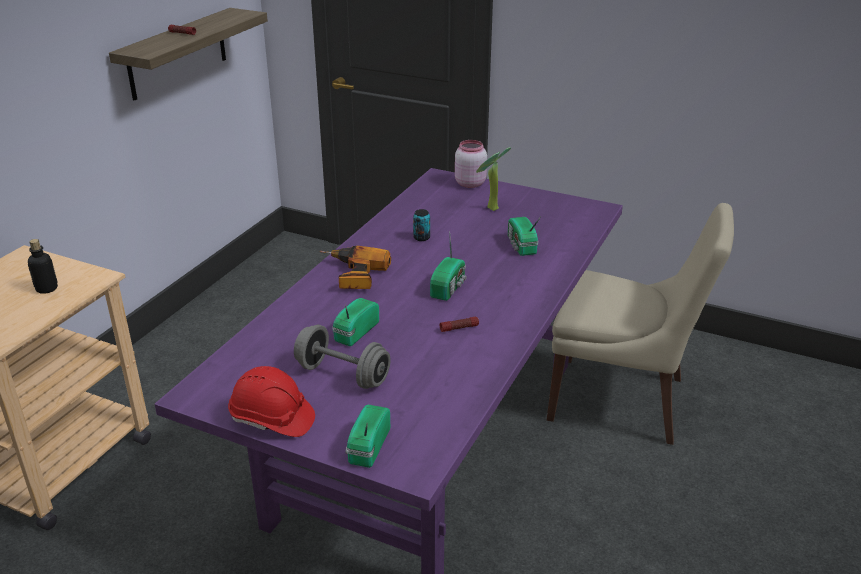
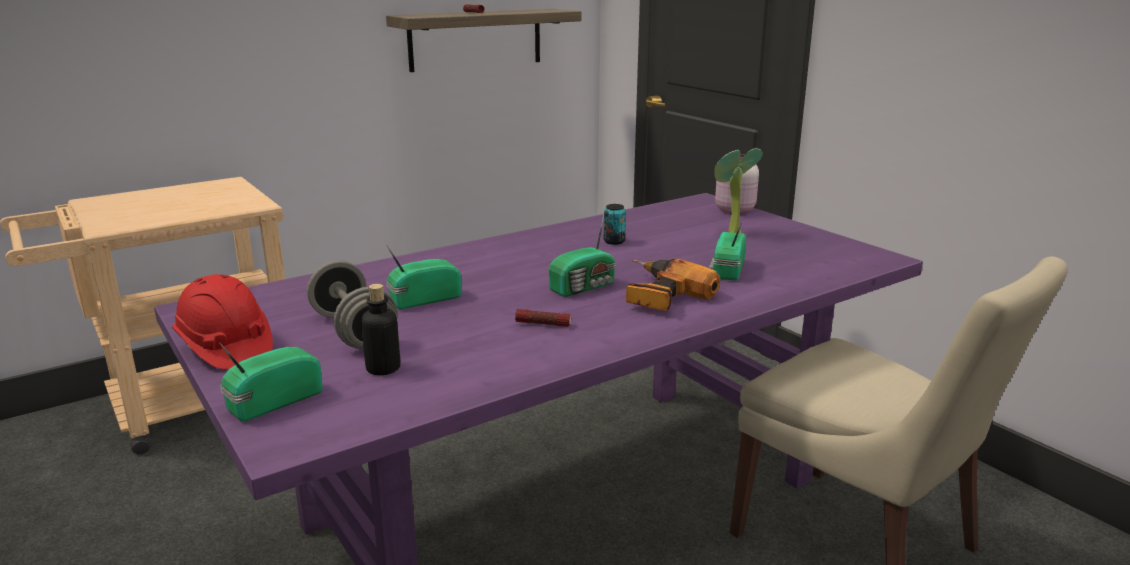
camera: 30 degrees right, 10 degrees down
bottle [28,239,58,294] -> bottle moved to [361,284,400,375]
power drill [320,246,391,289] -> power drill moved to [626,259,720,311]

